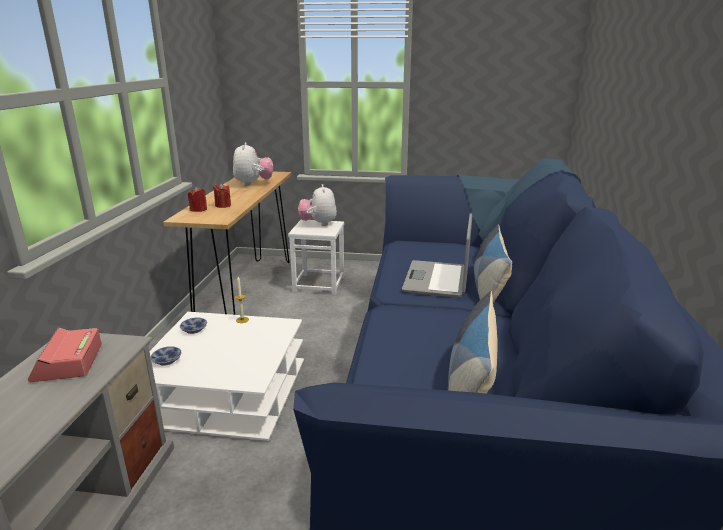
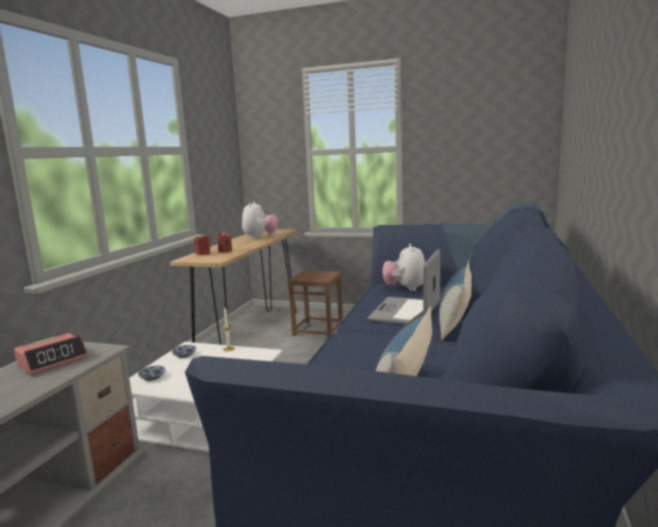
camera: 10 degrees right, 10 degrees down
alarm clock [28,328,102,382] -> alarm clock turned 135 degrees counterclockwise [14,333,88,375]
white stool [288,219,344,295] -> brown stool [288,270,343,338]
plush toy [298,184,337,226] -> plush toy moved to [382,244,425,291]

